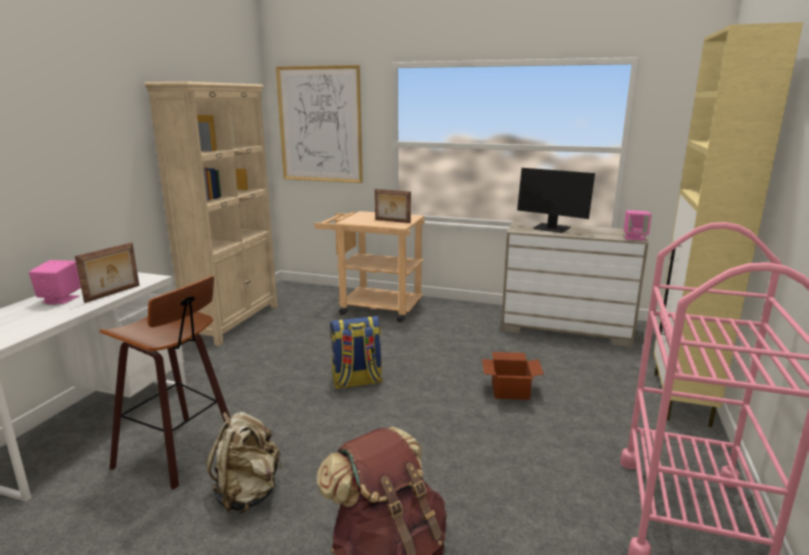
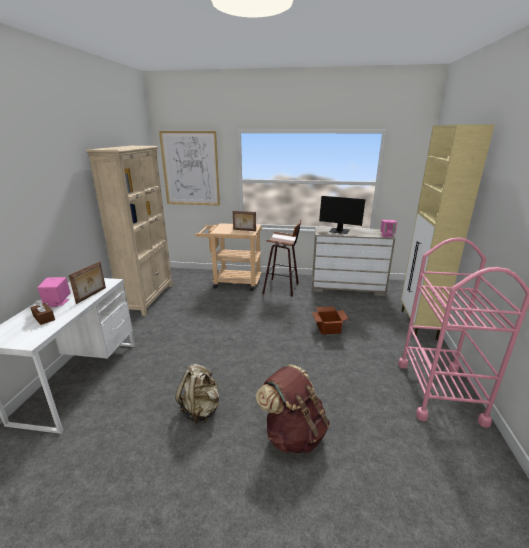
camera: 10 degrees left, 5 degrees up
stool [99,276,230,490] -> stool moved to [263,220,302,297]
backpack [330,316,383,389] -> none
none -> brown tissue box [30,300,55,325]

